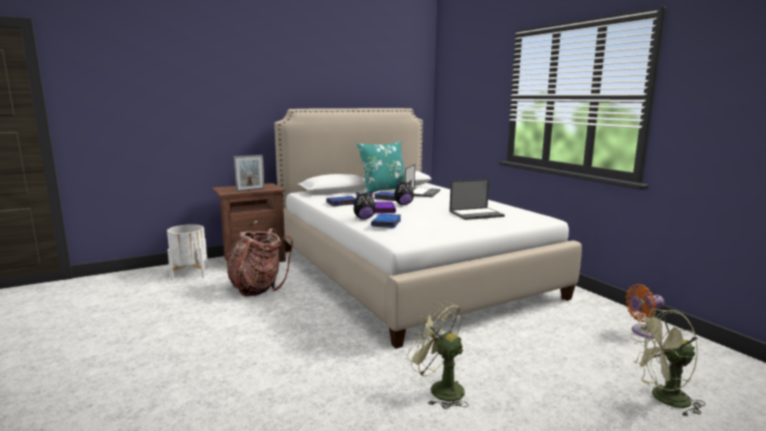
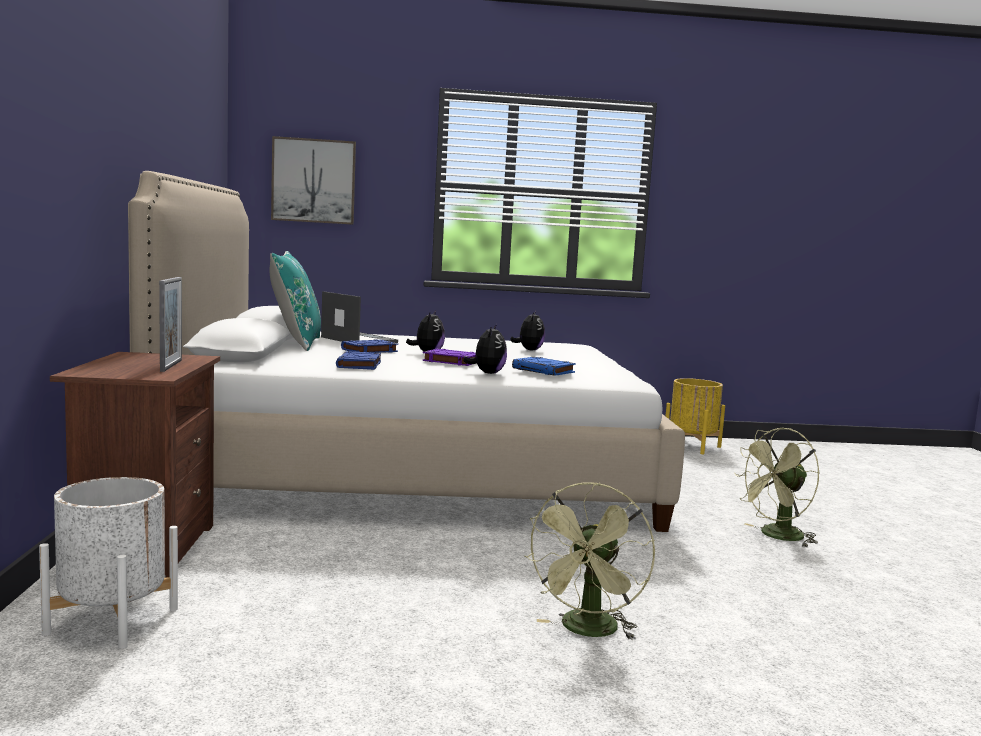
camera: 65 degrees left, 5 degrees down
backpack [226,228,293,297] -> none
laptop [449,179,505,220] -> plush toy [510,311,545,351]
orange fan [625,284,664,339] -> yellow planter [666,378,725,454]
green fan [632,309,705,416] -> green fan moved to [524,482,655,640]
none -> picture [271,136,356,225]

